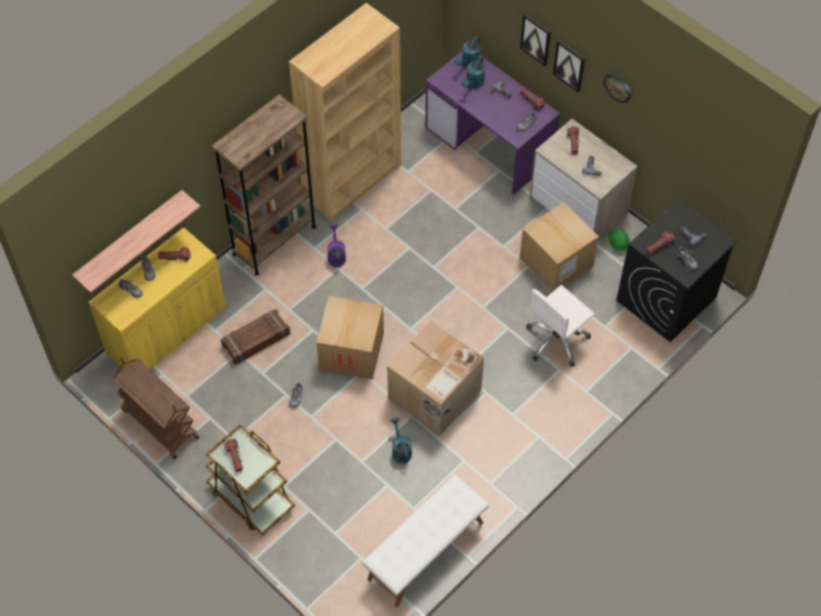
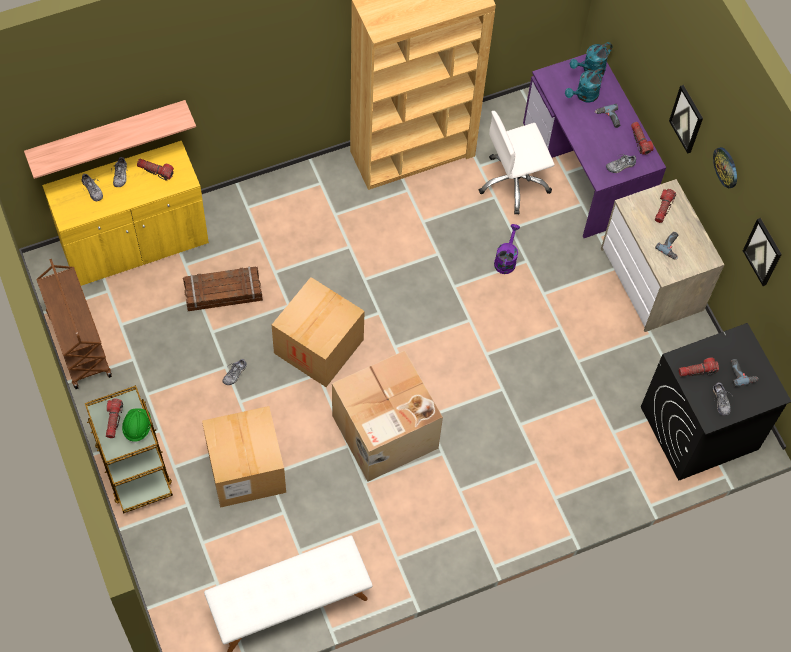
camera: 20 degrees right, 5 degrees up
brown bookcase [212,94,316,276] -> none
purple watering can [327,224,346,267] -> purple watering can moved to [494,224,520,274]
turquoise watering can [391,418,412,464] -> none
picture [520,14,551,66] -> picture moved to [743,218,782,286]
cardboard box [520,202,599,292] -> cardboard box moved to [202,406,286,508]
white office chair [526,285,595,367] -> white office chair moved to [479,111,555,214]
green hard hat [608,229,630,253] -> green hard hat moved to [122,408,151,443]

